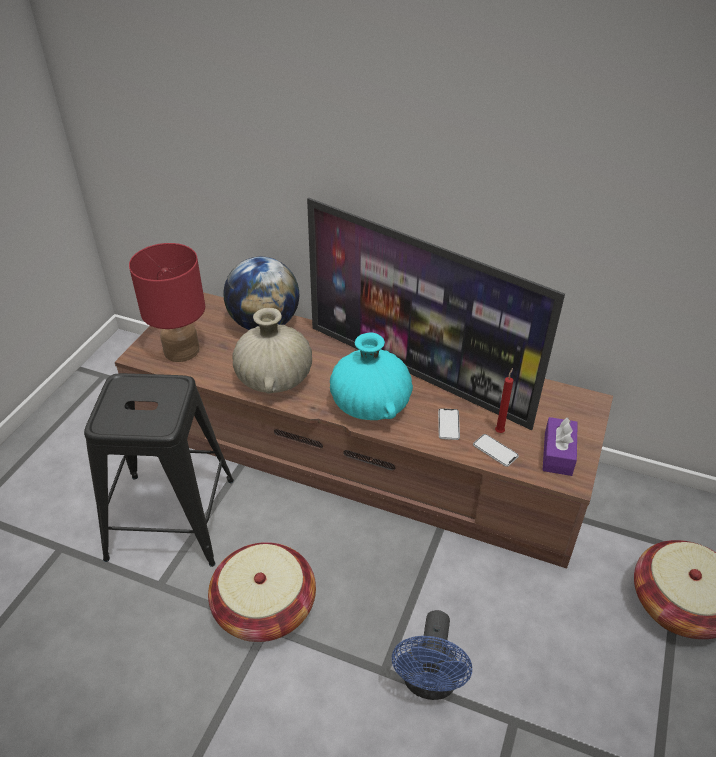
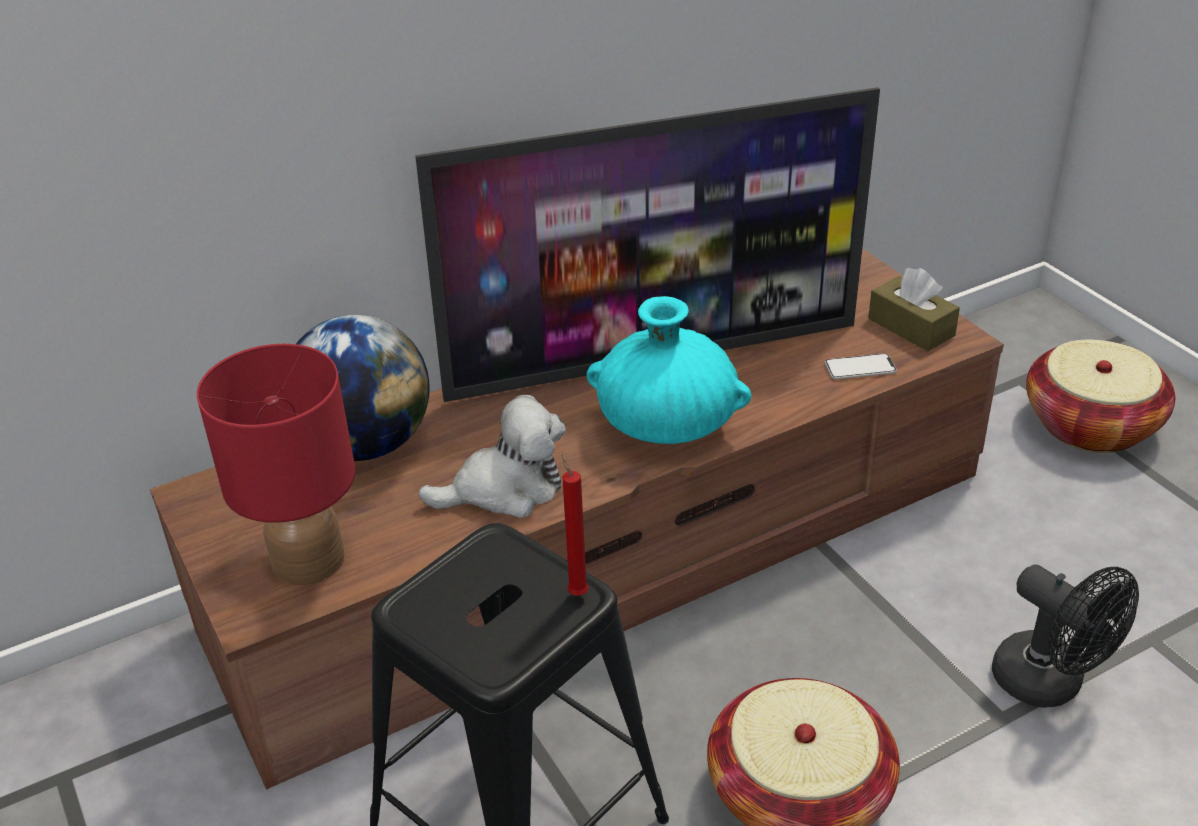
camera: 50 degrees left, 5 degrees down
beige vase [232,308,312,394] -> plush toy [418,395,566,518]
blue fan [392,610,472,700] -> black fan [992,564,1139,708]
phone [438,408,460,440] -> none
red candle [495,368,513,433] -> red candle moved to [562,452,589,596]
purple tissue box [543,417,578,476] -> brown tissue box [868,268,960,351]

